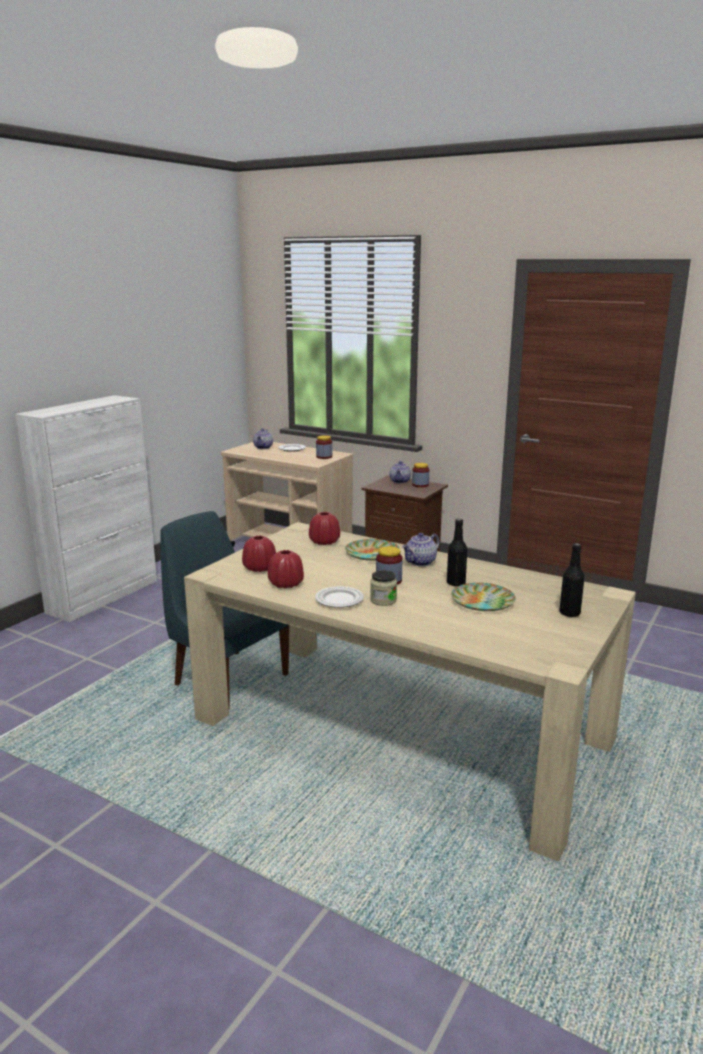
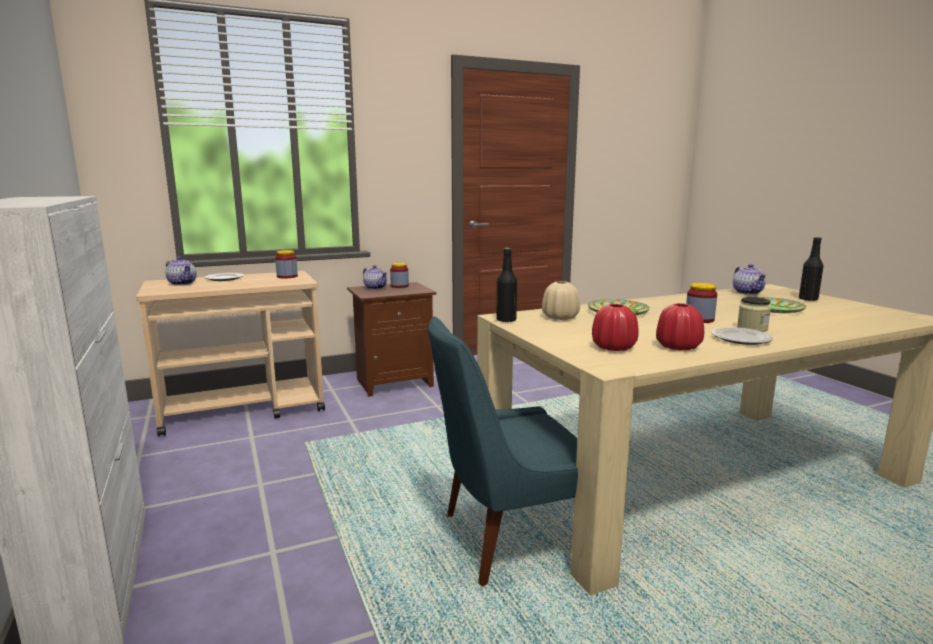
camera: 55 degrees left, 5 degrees down
red vase [309,512,340,545] -> beige vase [542,281,580,320]
teapot [402,533,440,566] -> teapot moved to [733,264,767,295]
black bottle [447,518,467,586] -> black bottle moved to [496,248,517,322]

